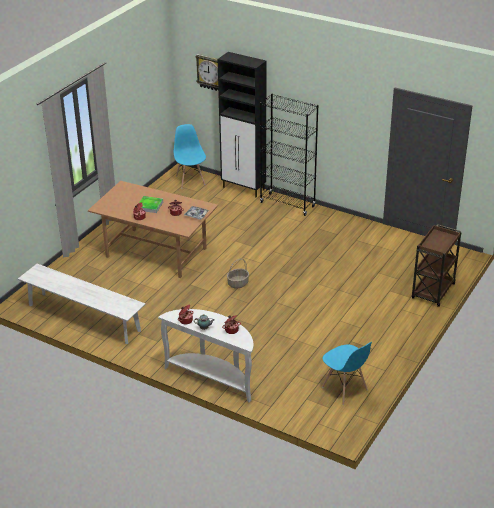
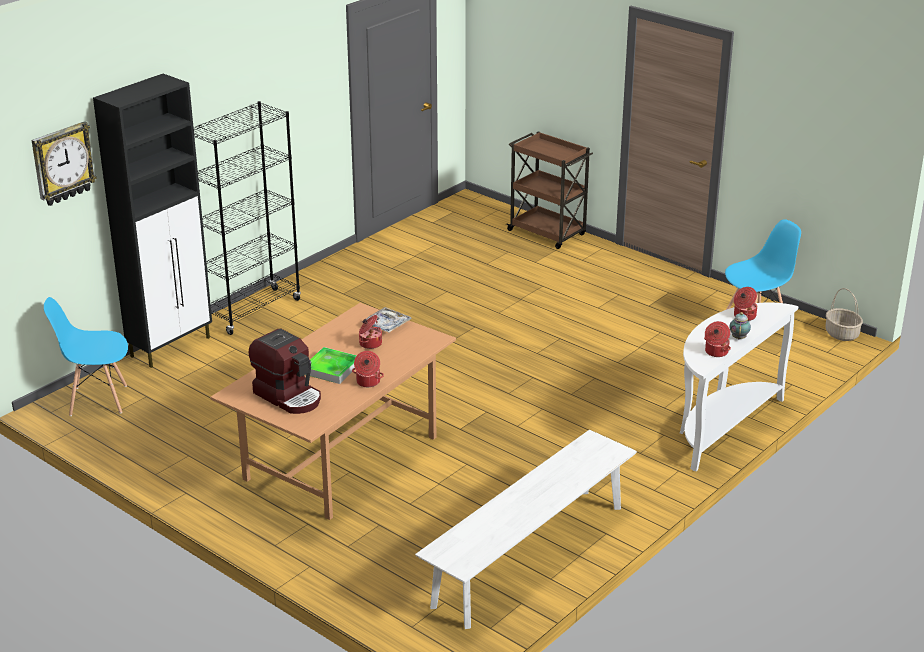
camera: 80 degrees left, 5 degrees down
basket [227,259,249,289] -> basket moved to [825,288,863,341]
none -> coffee machine [248,329,321,414]

